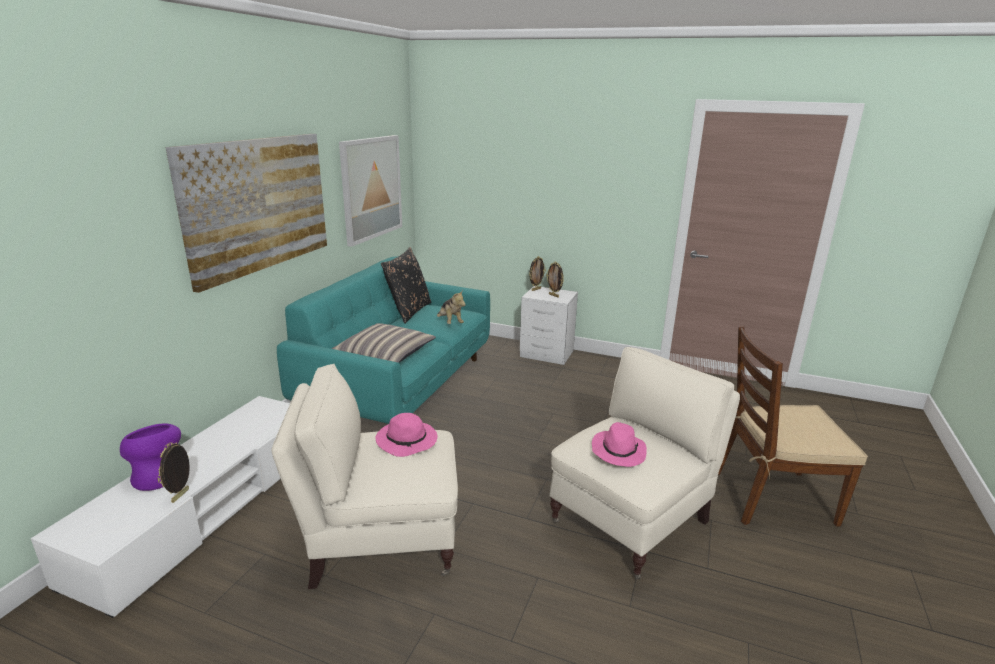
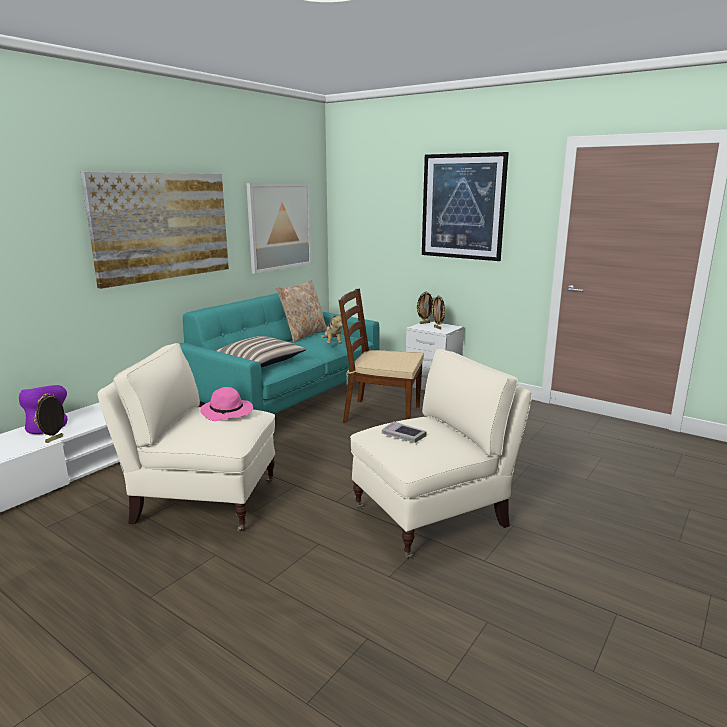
camera: 15 degrees right, 5 degrees down
black pillow [381,247,432,323] -> beige pillow [276,279,327,343]
pink hat [592,422,647,467] -> book [382,421,427,443]
brown chair [718,326,868,527] -> brown chair moved to [339,289,424,422]
none -> picture [422,152,509,261]

